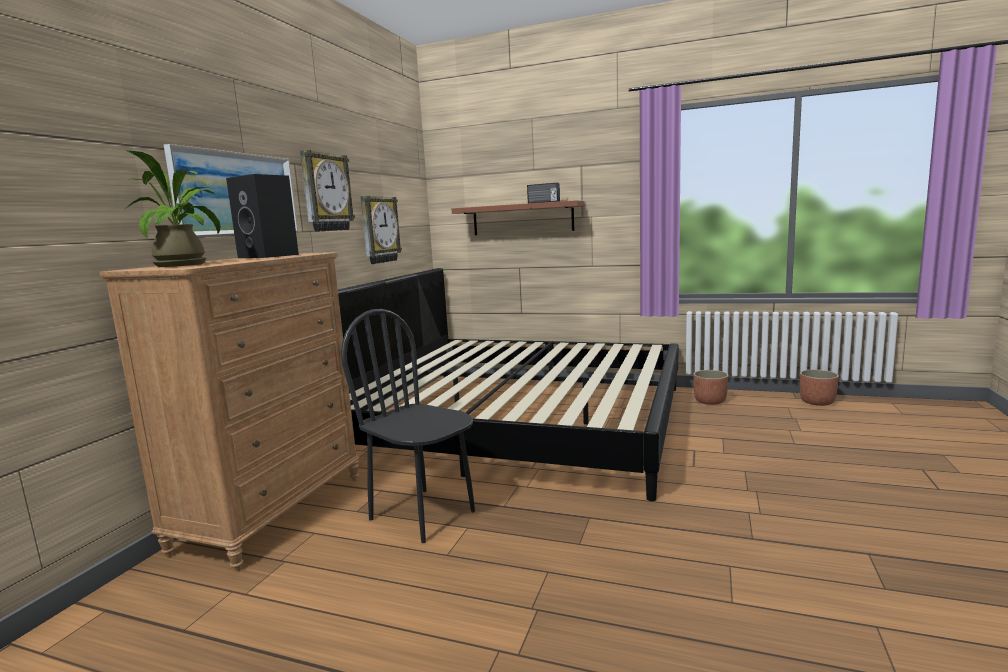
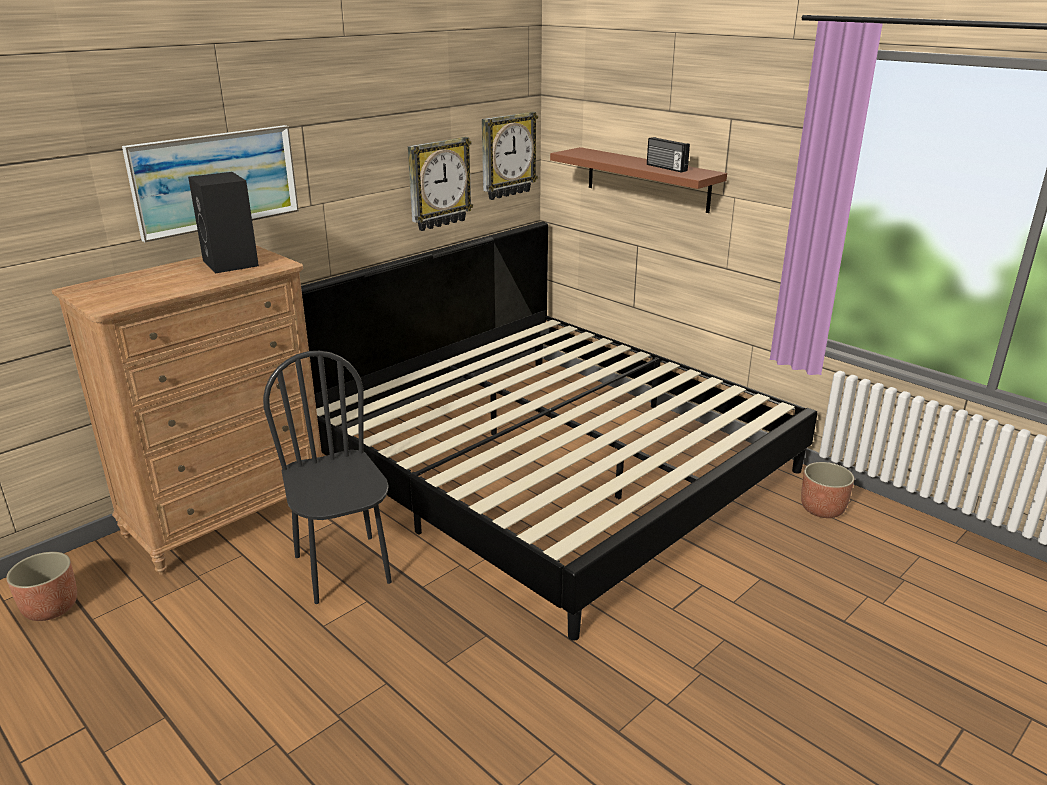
camera: 25 degrees right, 15 degrees up
potted plant [125,150,220,267] -> none
wall clock [300,150,355,232] -> wall clock moved to [482,112,538,200]
planter [800,370,839,406] -> planter moved to [6,552,77,621]

